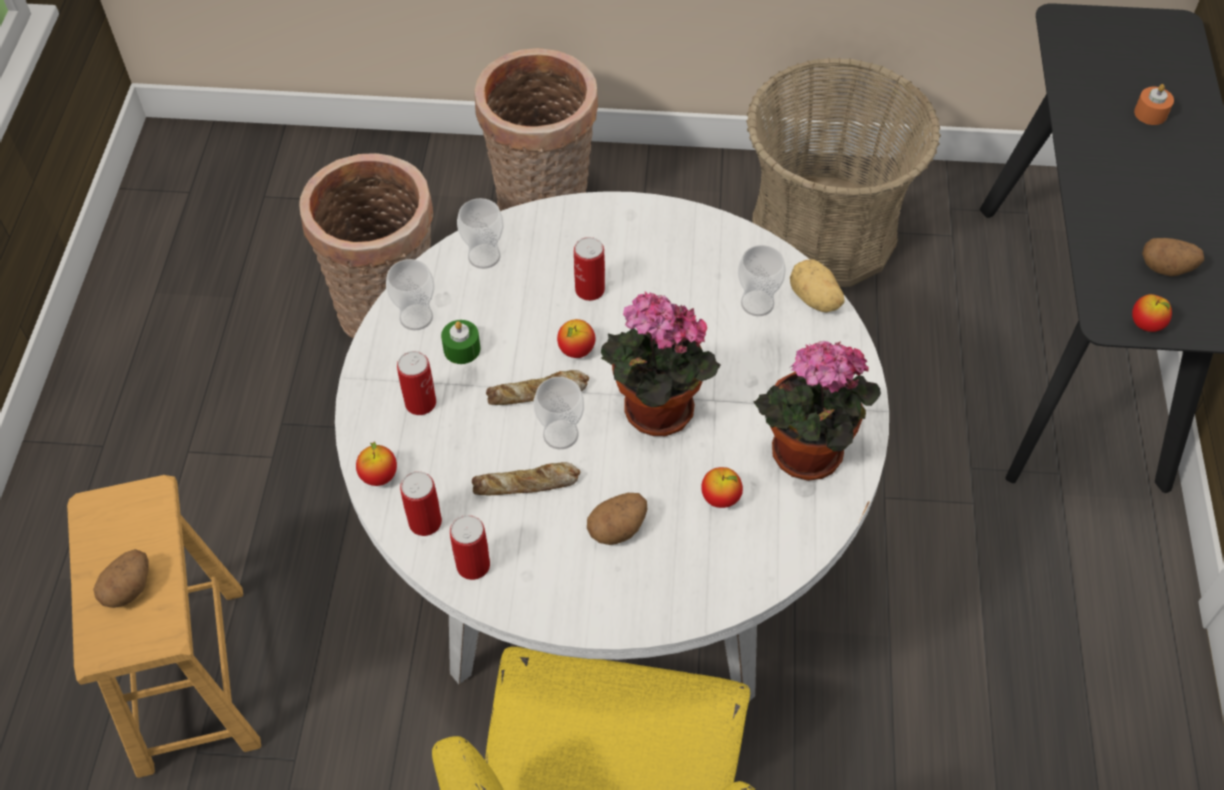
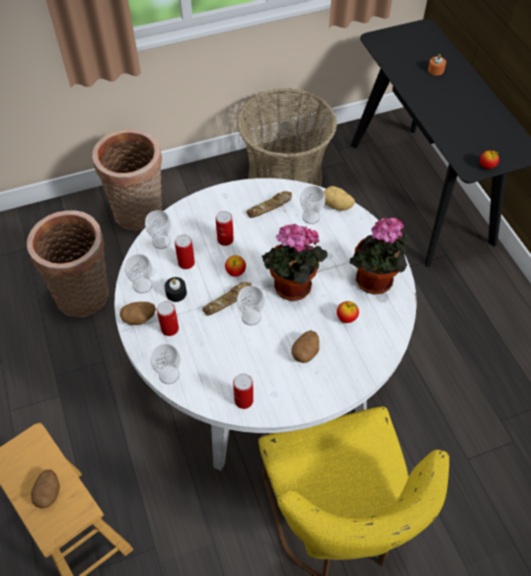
camera: 25 degrees left, 0 degrees up
apple [356,441,397,486] -> cup [151,344,181,384]
can [400,471,442,536] -> can moved to [175,234,195,269]
green candle [441,320,480,364] -> black candle [165,277,187,302]
bread [472,462,581,495] -> bread moved to [246,191,292,218]
potato [1142,238,1204,276] -> potato moved to [120,302,156,325]

